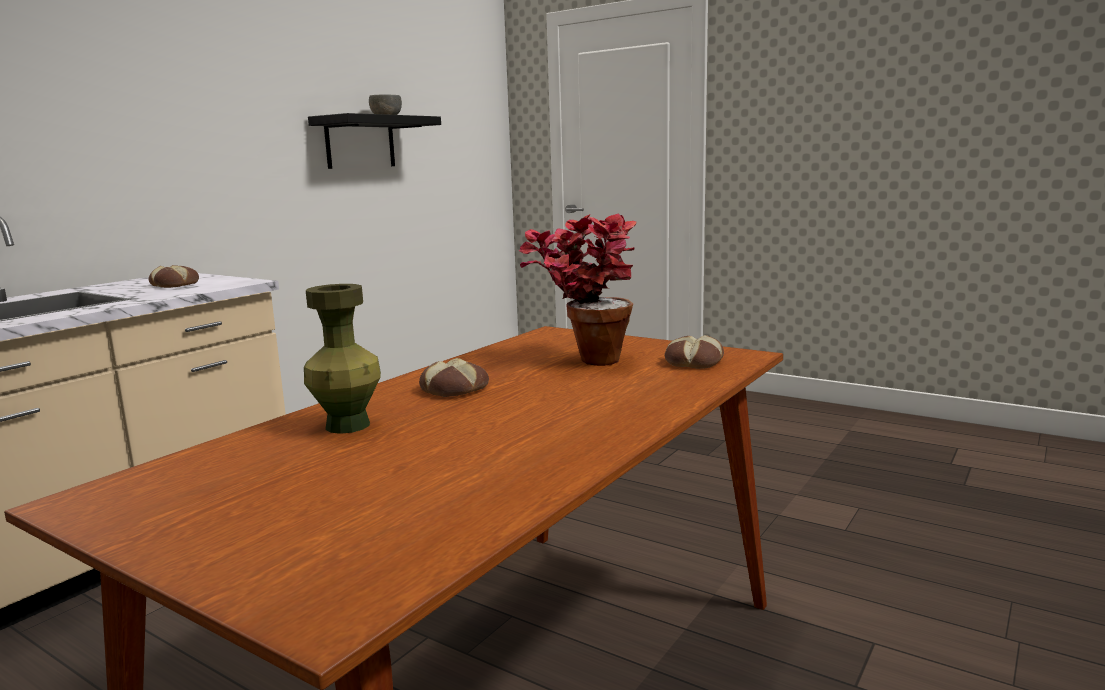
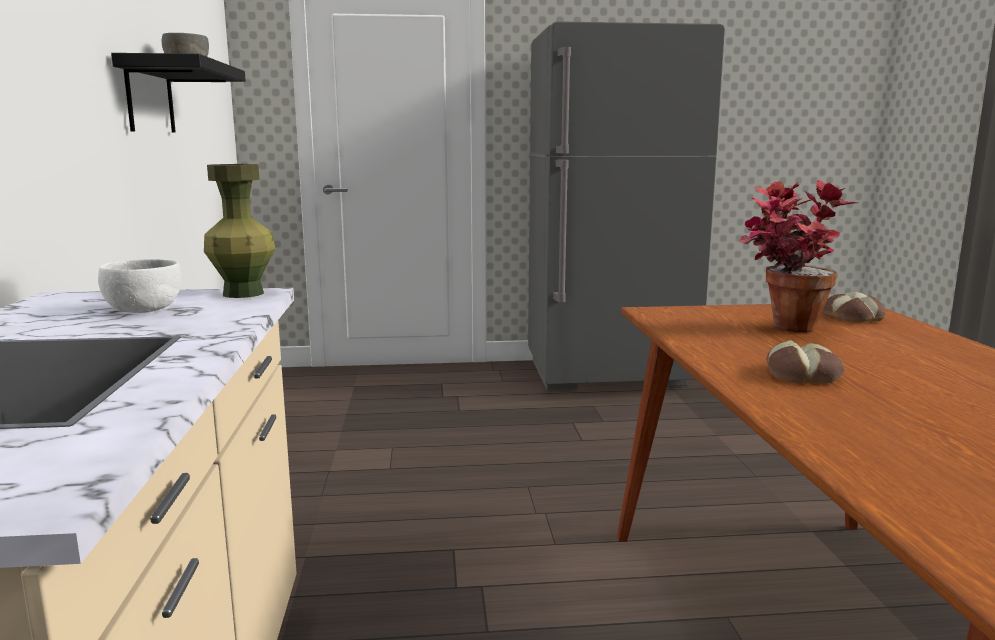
camera: 40 degrees left, 0 degrees up
bread [149,265,199,288] -> white bowl [98,259,182,313]
green vase [304,284,381,434] -> green vase moved to [204,164,275,298]
none -> grey fridge [528,21,725,390]

